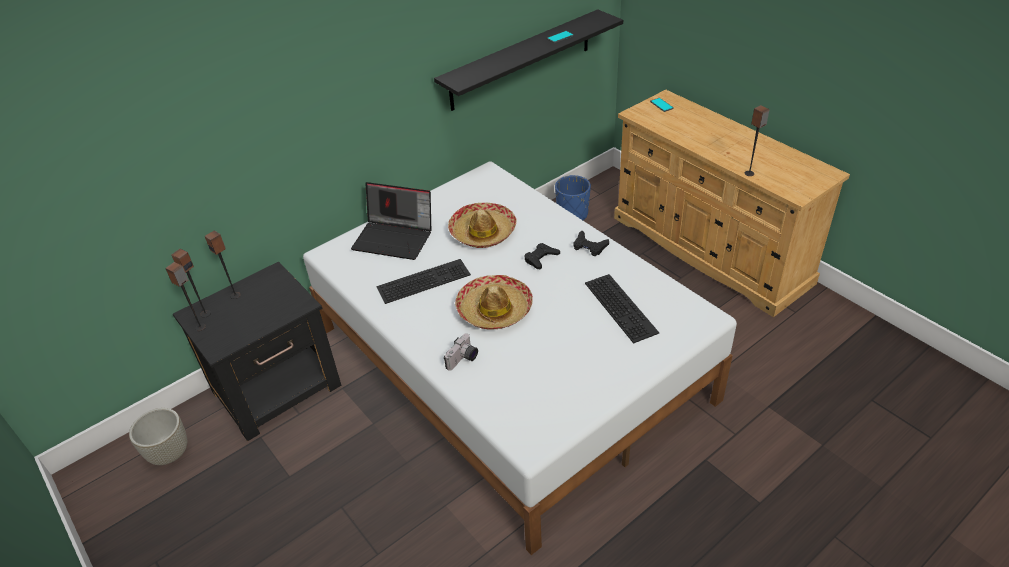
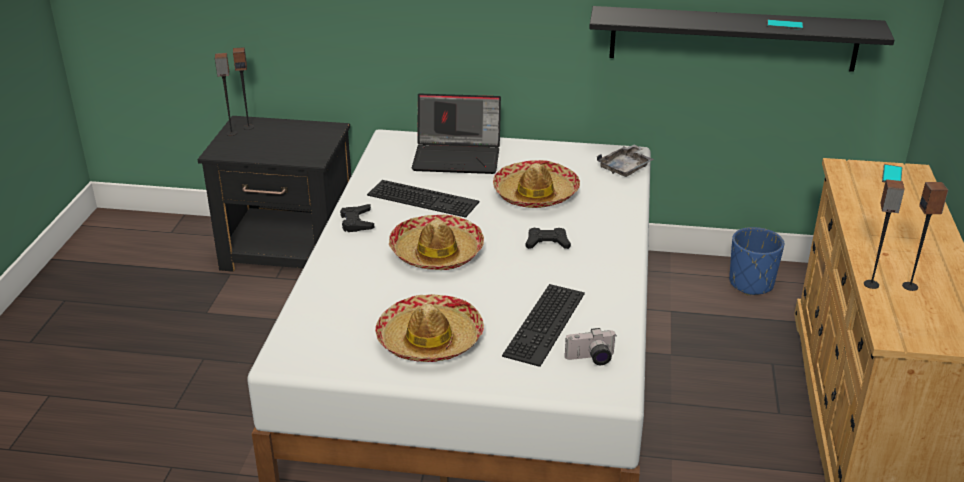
camera: 45 degrees right, 10 degrees down
grey planter [129,408,187,465] -> none
speaker [205,230,241,299] -> speaker moved to [902,182,948,291]
laptop [351,182,431,260] -> laptop turned 60 degrees counterclockwise [412,94,501,174]
camera [444,333,478,371] -> camera moved to [565,328,617,365]
black game controller [574,231,609,256] -> black game controller moved to [340,204,374,232]
none -> hat [375,294,484,362]
none -> grey tray [597,144,654,177]

